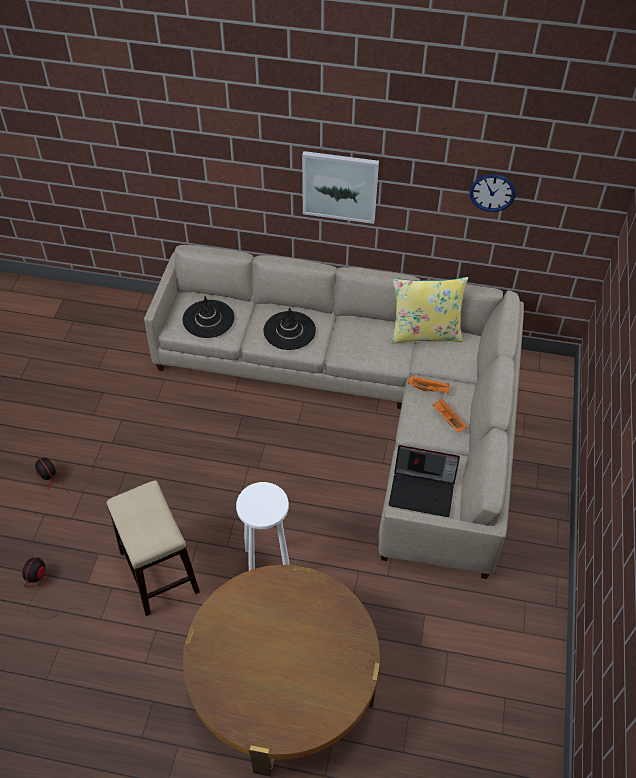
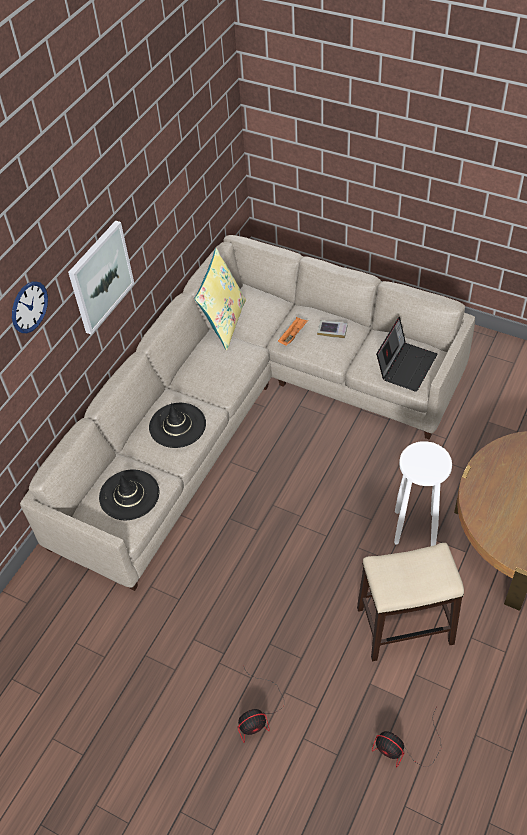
camera: 70 degrees left, 0 degrees up
orange tray [433,398,467,432] -> book [317,320,348,338]
wall clock [470,174,515,212] -> wall clock moved to [12,281,48,333]

